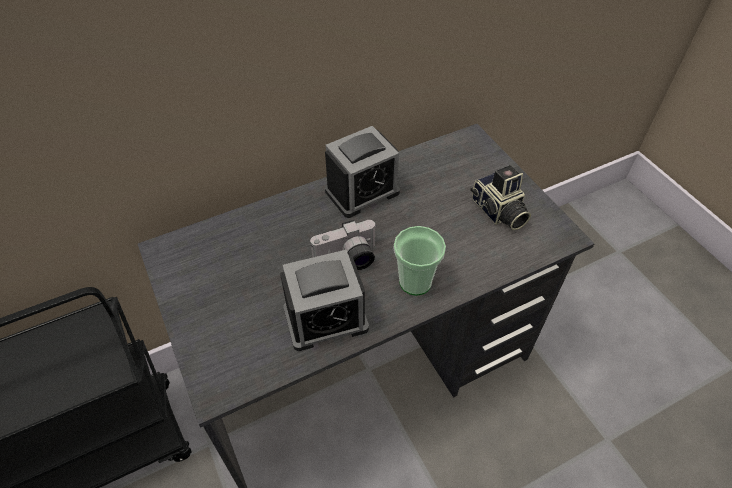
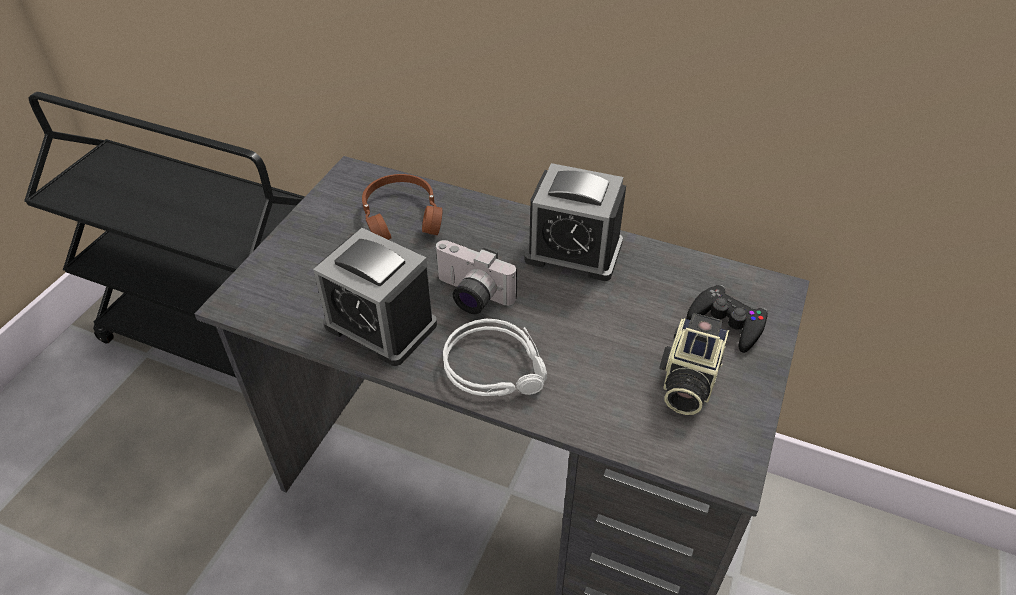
camera: 50 degrees right, 5 degrees down
cup [394,226,446,296] -> grey headphones [443,319,547,396]
none -> brown headphones [362,174,442,240]
none -> black game controller [687,285,768,353]

